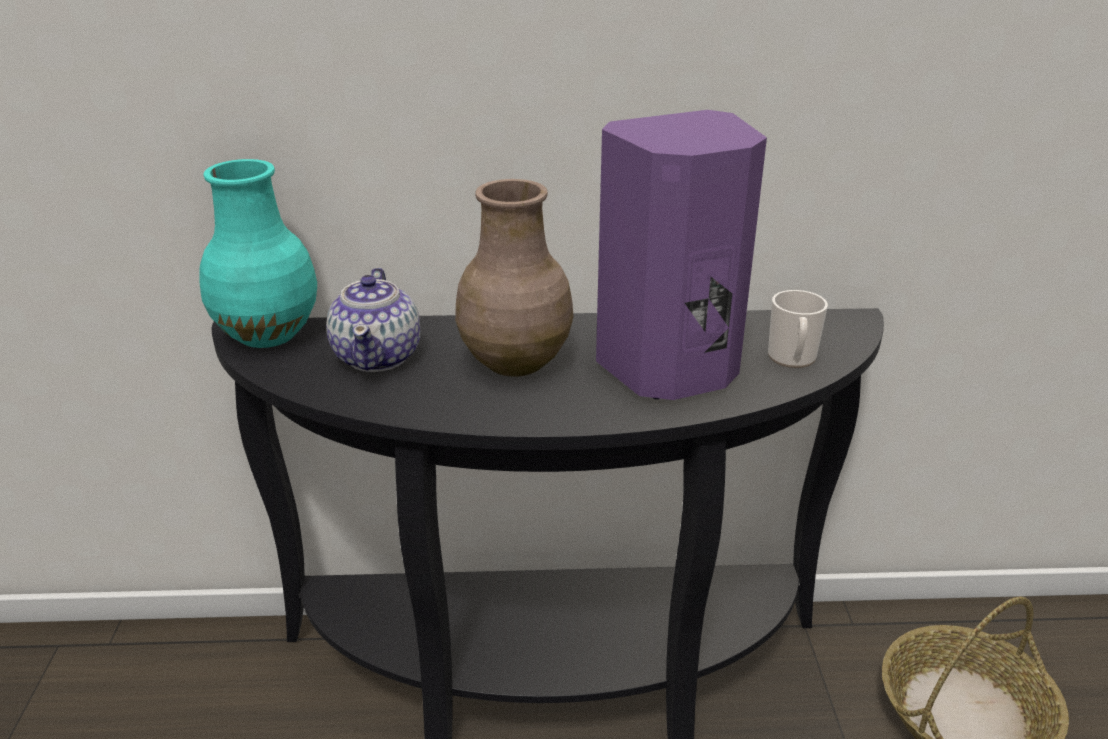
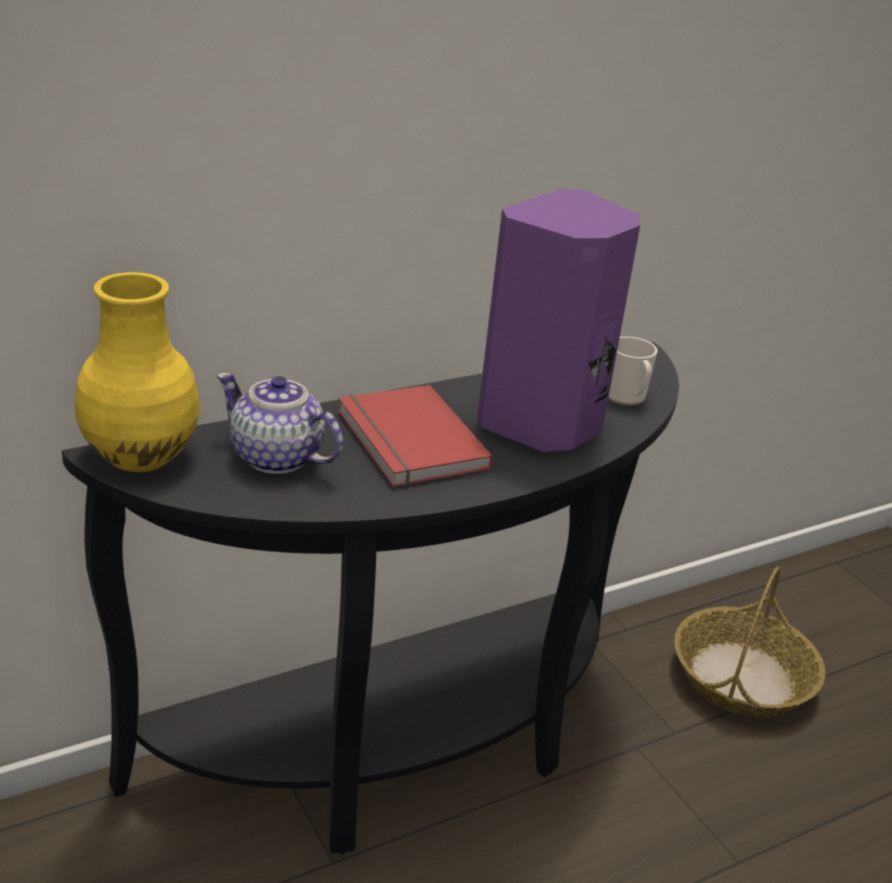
camera: 30 degrees left, 0 degrees up
turquoise vase [200,159,317,348] -> yellow vase [75,272,200,472]
teapot [326,268,420,372] -> teapot turned 150 degrees clockwise [216,373,343,474]
brown vase [455,179,574,377] -> red book [338,385,493,487]

